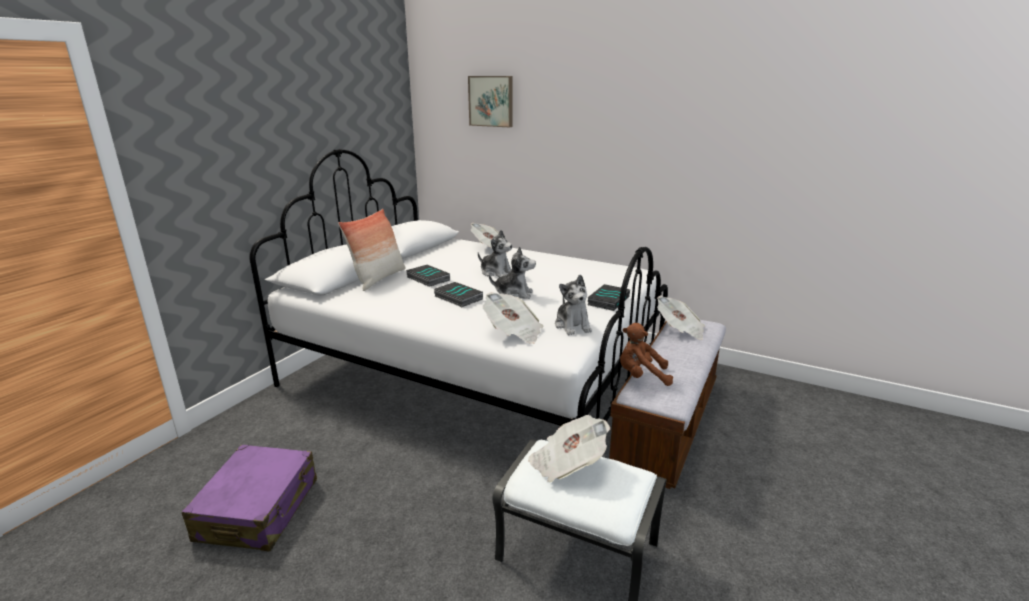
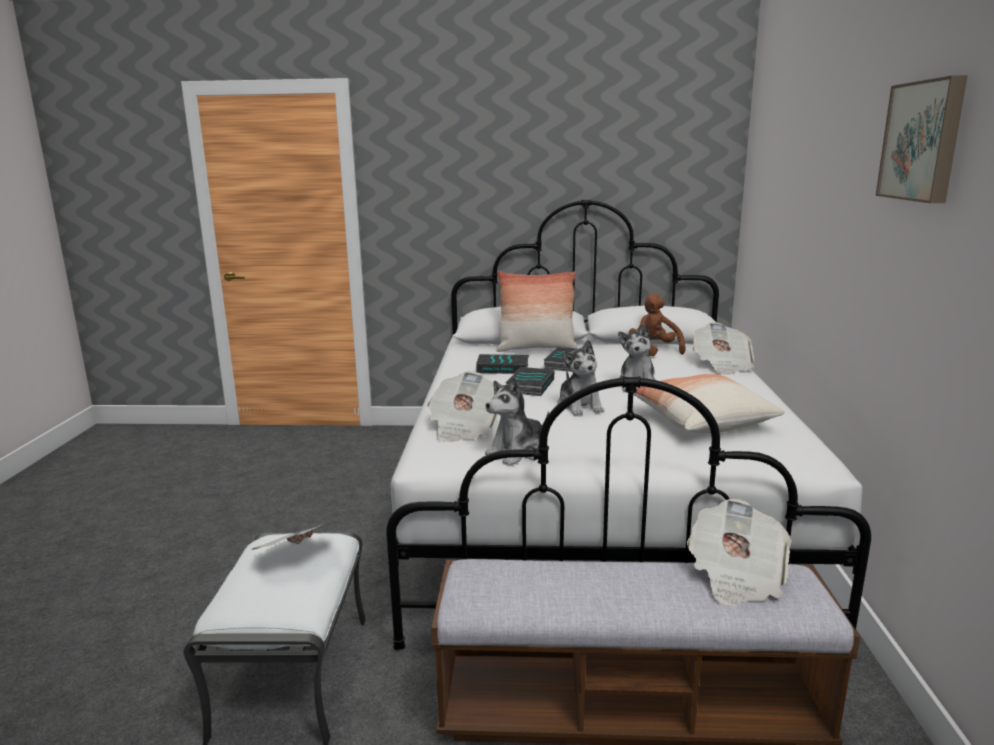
camera: 65 degrees right, 5 degrees down
purple suitcase [182,445,317,552] -> none
picture [468,76,513,127] -> picture moved to [876,75,968,203]
book [587,284,630,311] -> book moved to [476,354,529,374]
brown plush toy [620,323,673,386] -> brown plush toy moved to [629,293,686,356]
none -> pillow [633,374,784,434]

